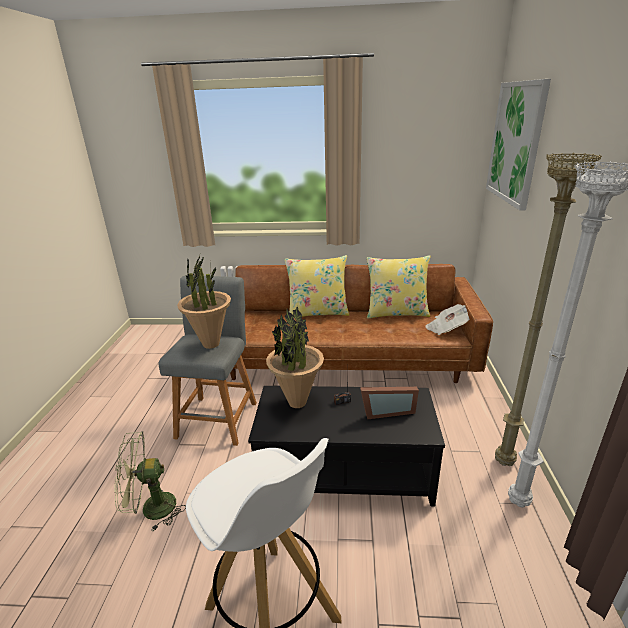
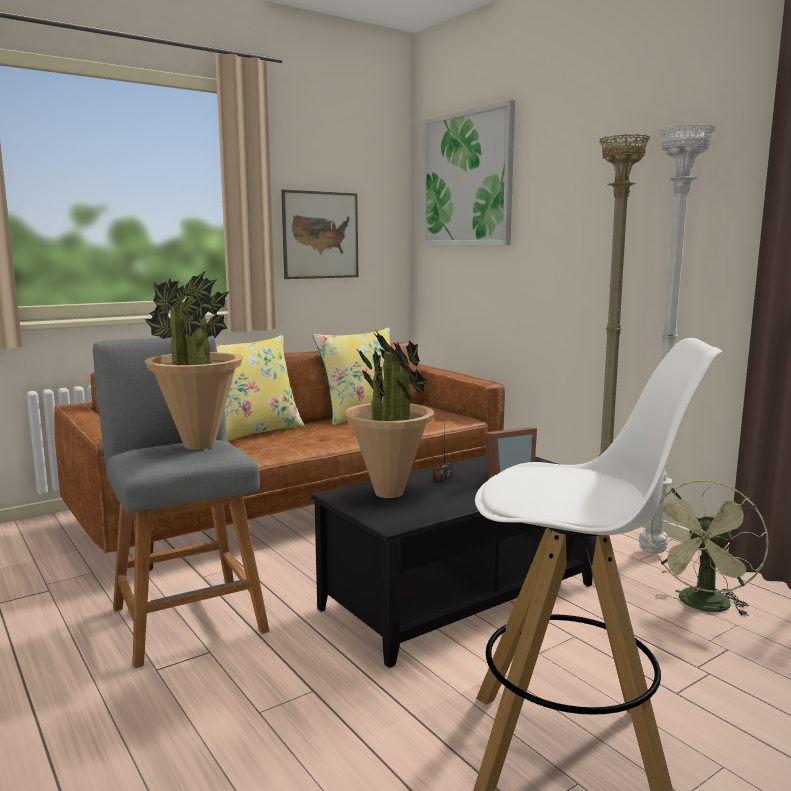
camera: 40 degrees left, 15 degrees down
green fan [114,432,186,531] -> green fan moved to [647,480,769,617]
newspaper [425,304,470,335] -> none
none -> picture [281,190,359,279]

